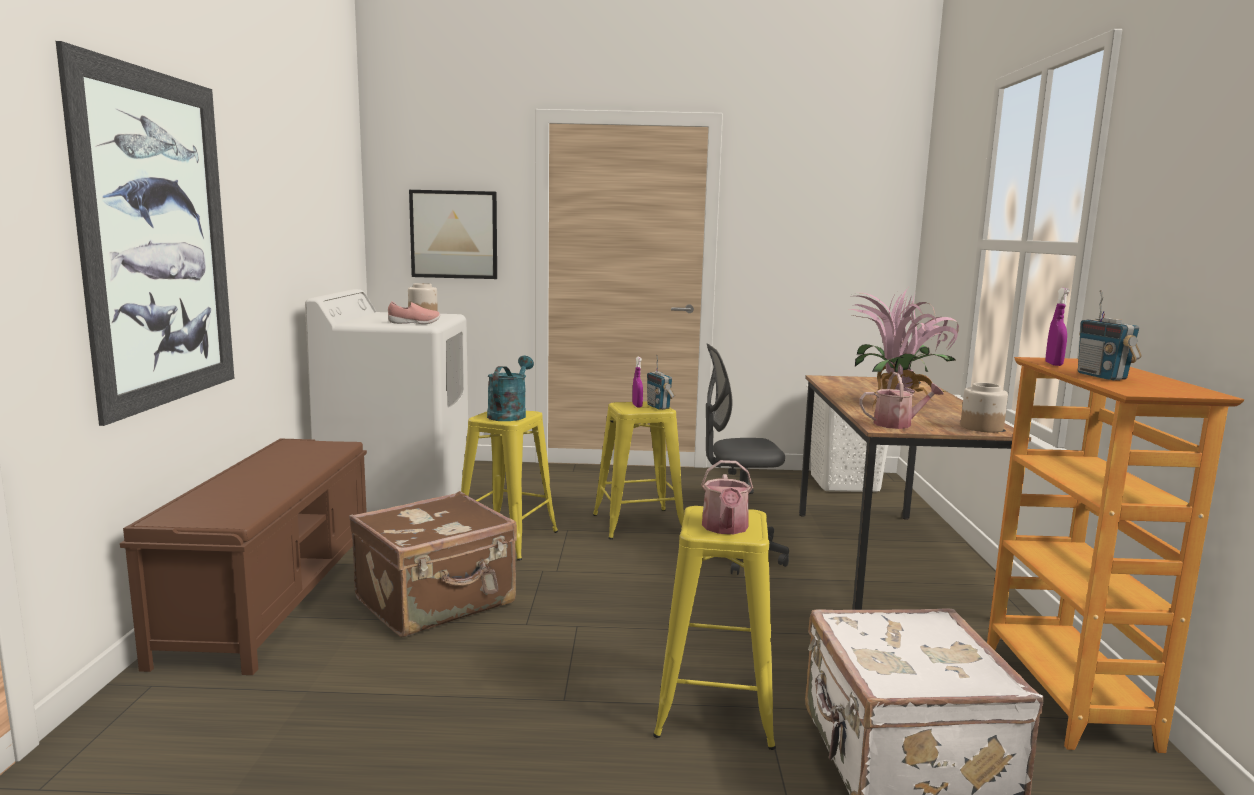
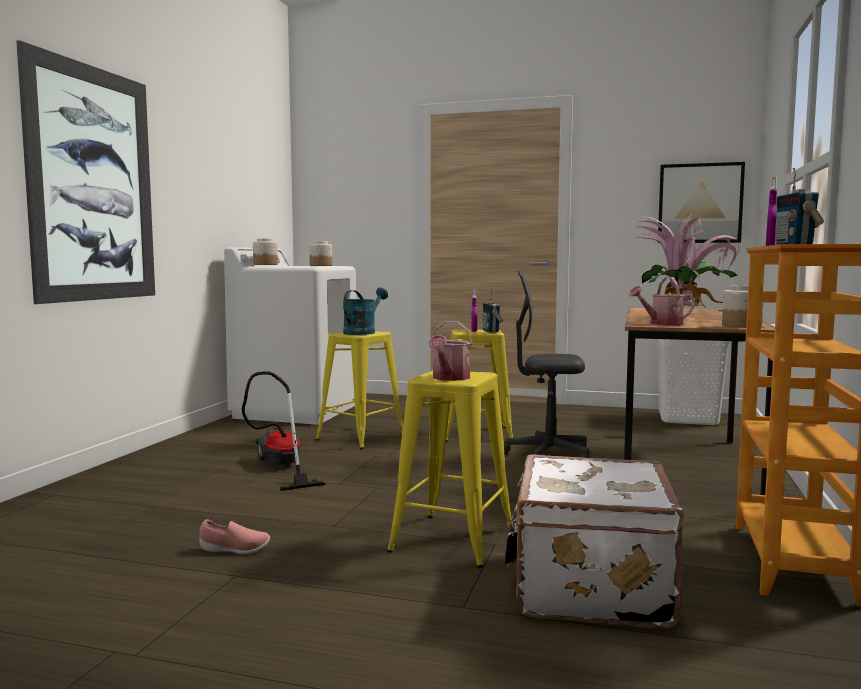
camera: 15 degrees right, 5 degrees down
brown bench [120,438,367,675] -> none
brown suitcase [349,491,517,637] -> vacuum cleaner [242,371,326,491]
pink shoe [388,301,440,324] -> pink shoe moved to [199,519,270,554]
picture [409,190,497,279] -> picture moved to [658,162,745,243]
watering can [859,372,944,429] -> watering can turned 150 degrees clockwise [629,277,695,325]
none -> jar [253,238,278,265]

